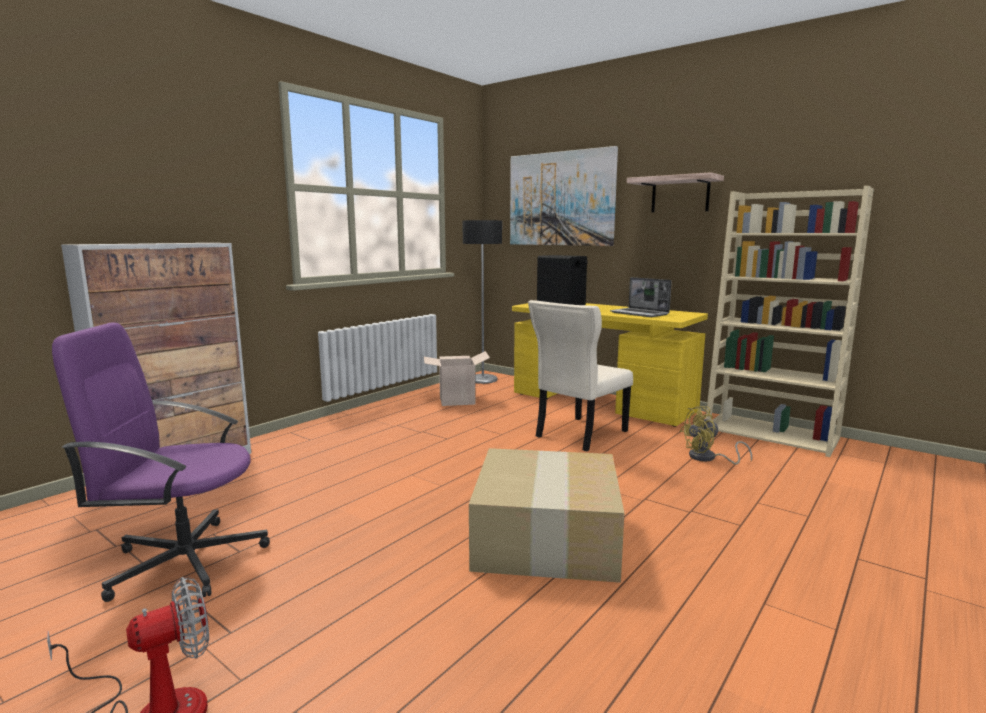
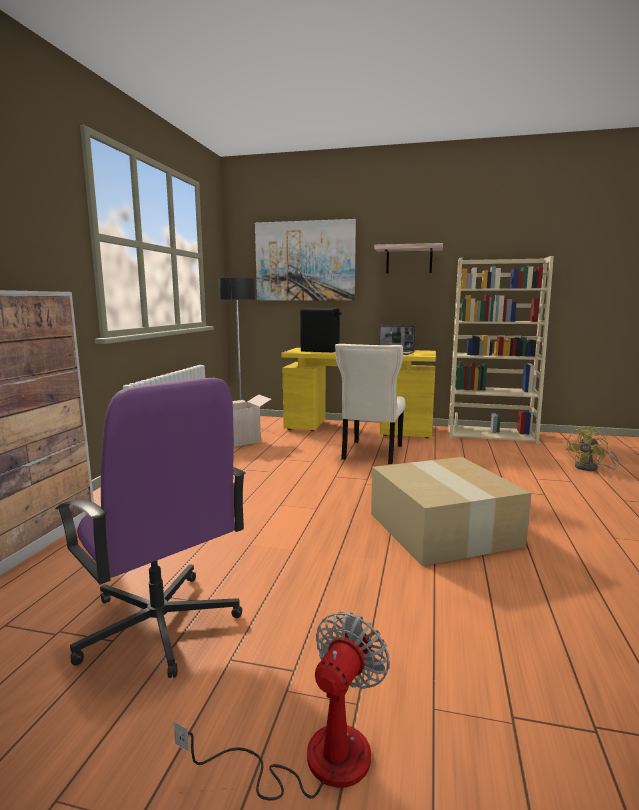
camera: 25 degrees left, 0 degrees up
purple office chair [52,322,270,602] -> purple office chair turned 105 degrees counterclockwise [55,378,246,678]
yellow fan [680,406,752,464] -> yellow fan moved to [566,426,619,471]

